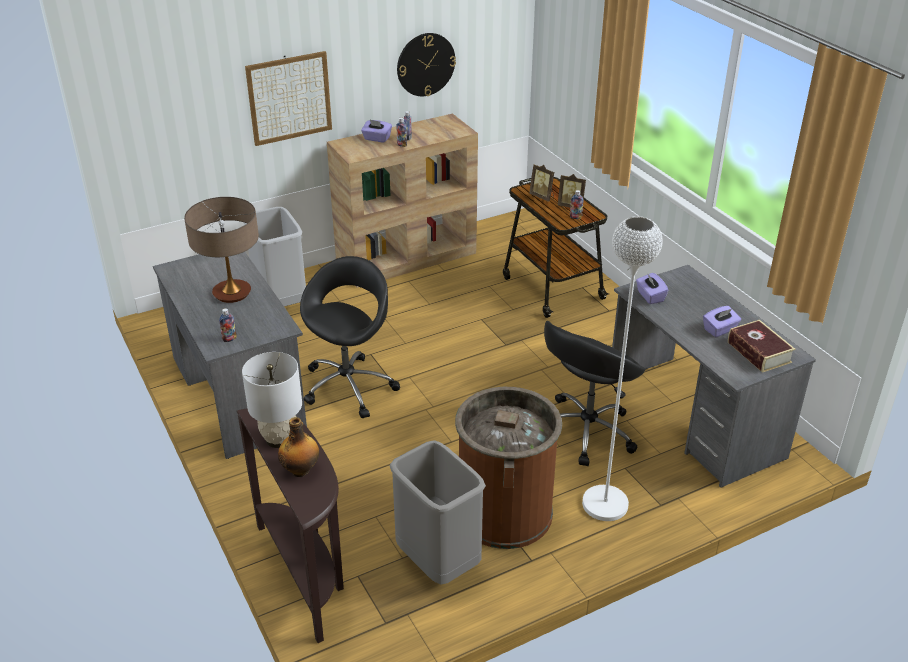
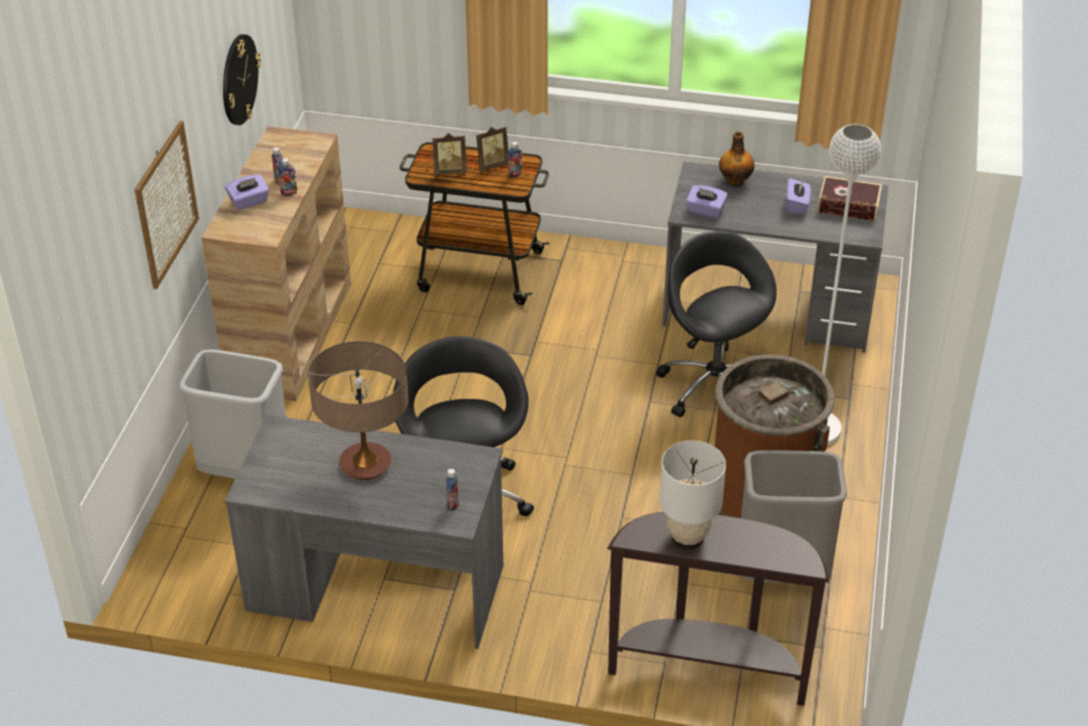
camera: 50 degrees left, 5 degrees up
bottle [278,417,319,477] -> bottle moved to [719,131,754,187]
black office chair [544,321,645,466] -> black office chair turned 150 degrees clockwise [656,231,777,417]

